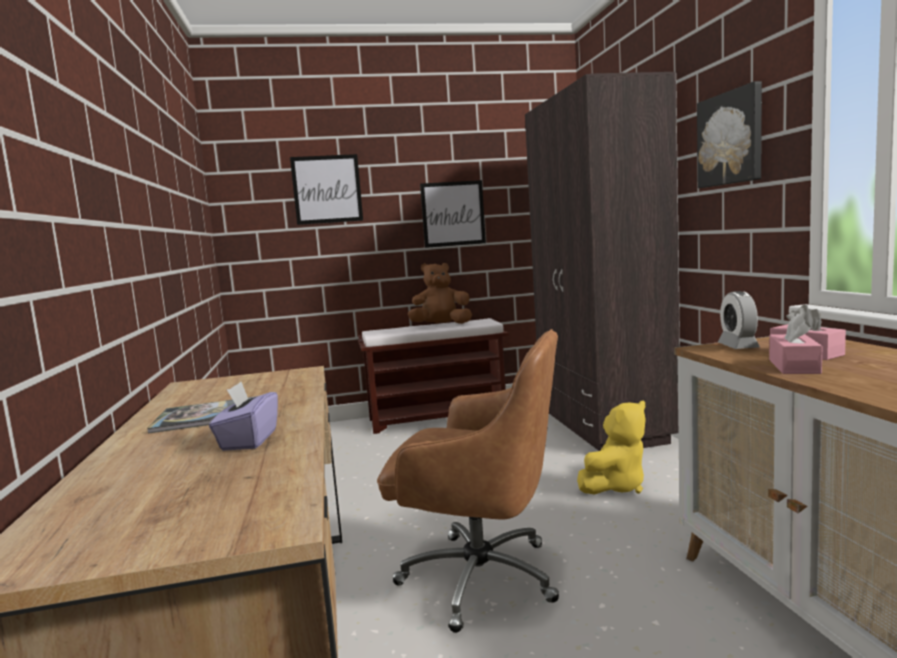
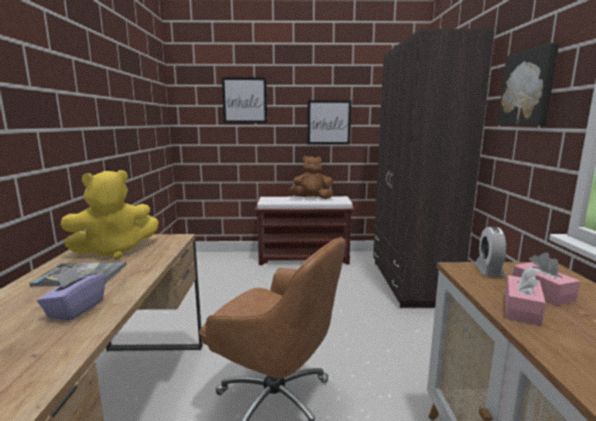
camera: 10 degrees right, 5 degrees up
yellow plush toy [577,401,646,495] -> yellow plush toy moved to [60,170,159,259]

